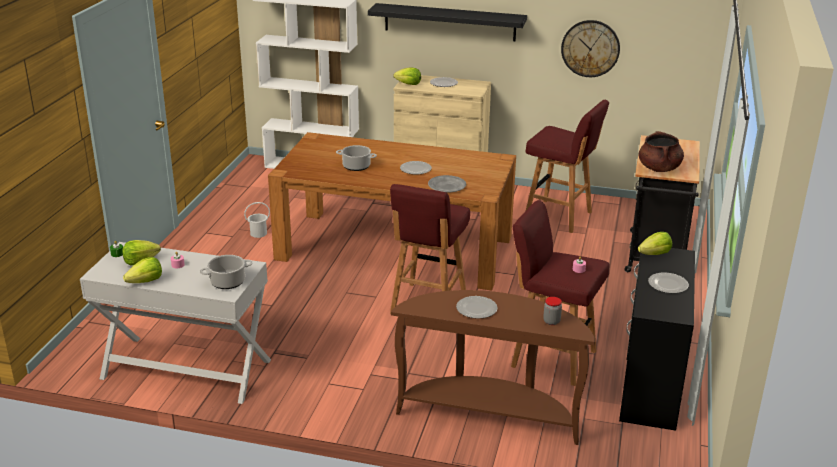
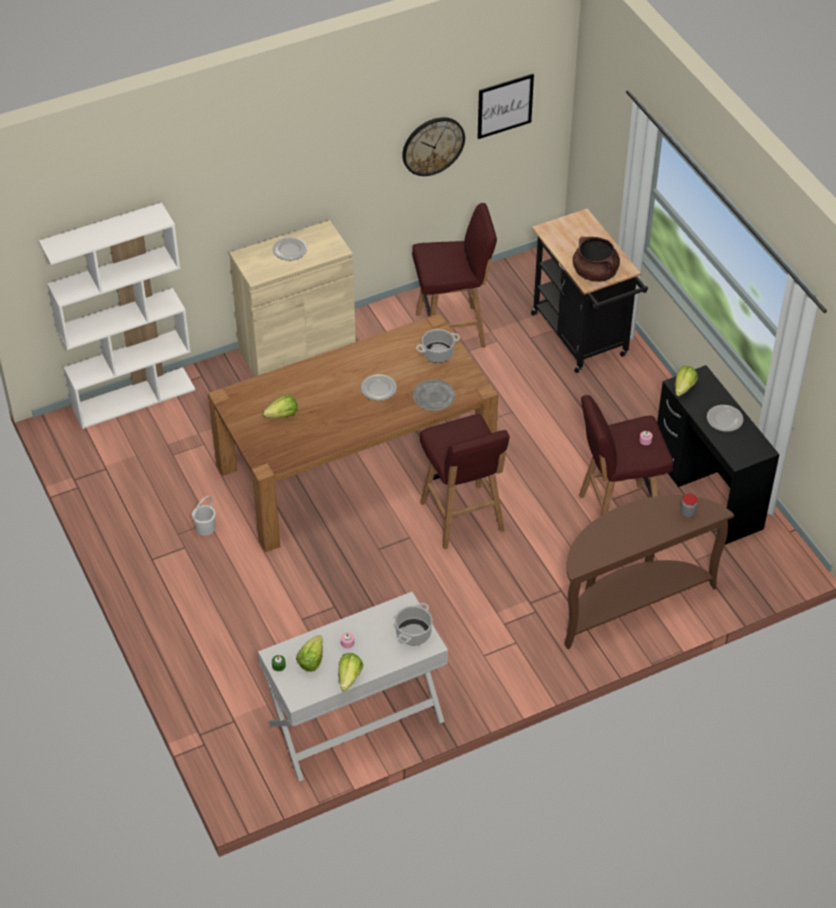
camera: 40 degrees left, 20 degrees up
cooking pot [336,145,377,171] -> cooking pot moved to [416,329,460,363]
black shelf [368,3,527,41] -> none
lettuce [393,67,421,85] -> lettuce moved to [263,395,298,418]
plate [456,296,498,319] -> none
none -> picture [477,74,534,139]

